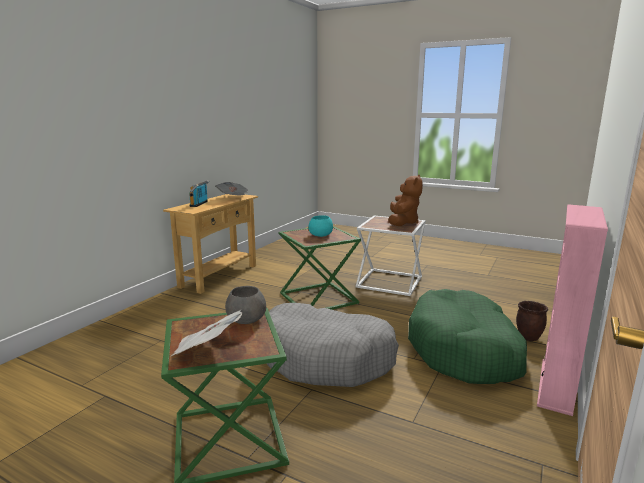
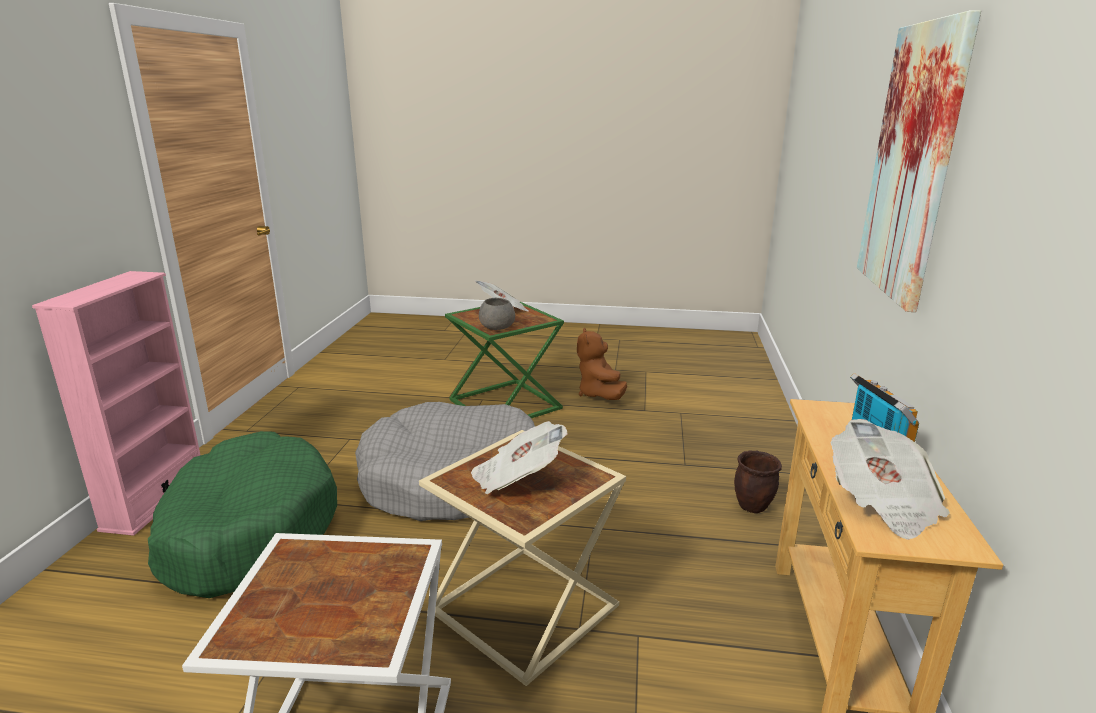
camera: 160 degrees right, 5 degrees up
green side table [279,226,361,310] -> beige side table [419,430,626,686]
turquoise bowl [308,215,333,237] -> newspaper [471,421,567,494]
brown plush toy [388,175,423,226] -> brown plush toy moved to [577,328,627,400]
brown planter [516,301,548,341] -> brown planter moved to [734,450,782,513]
none -> picture [857,10,981,312]

